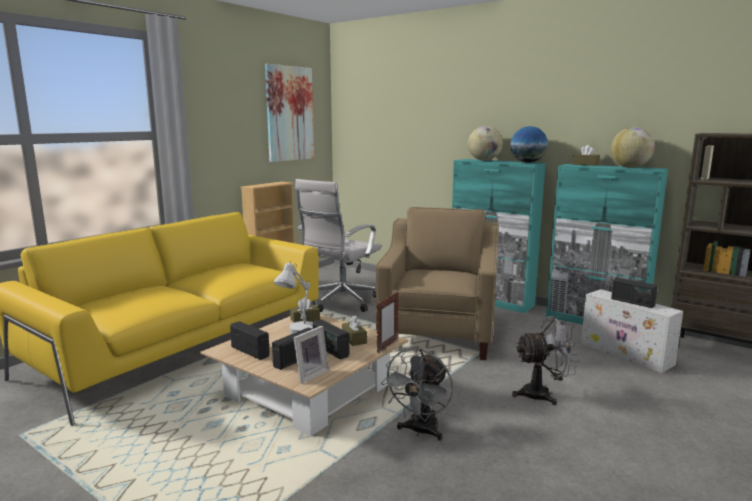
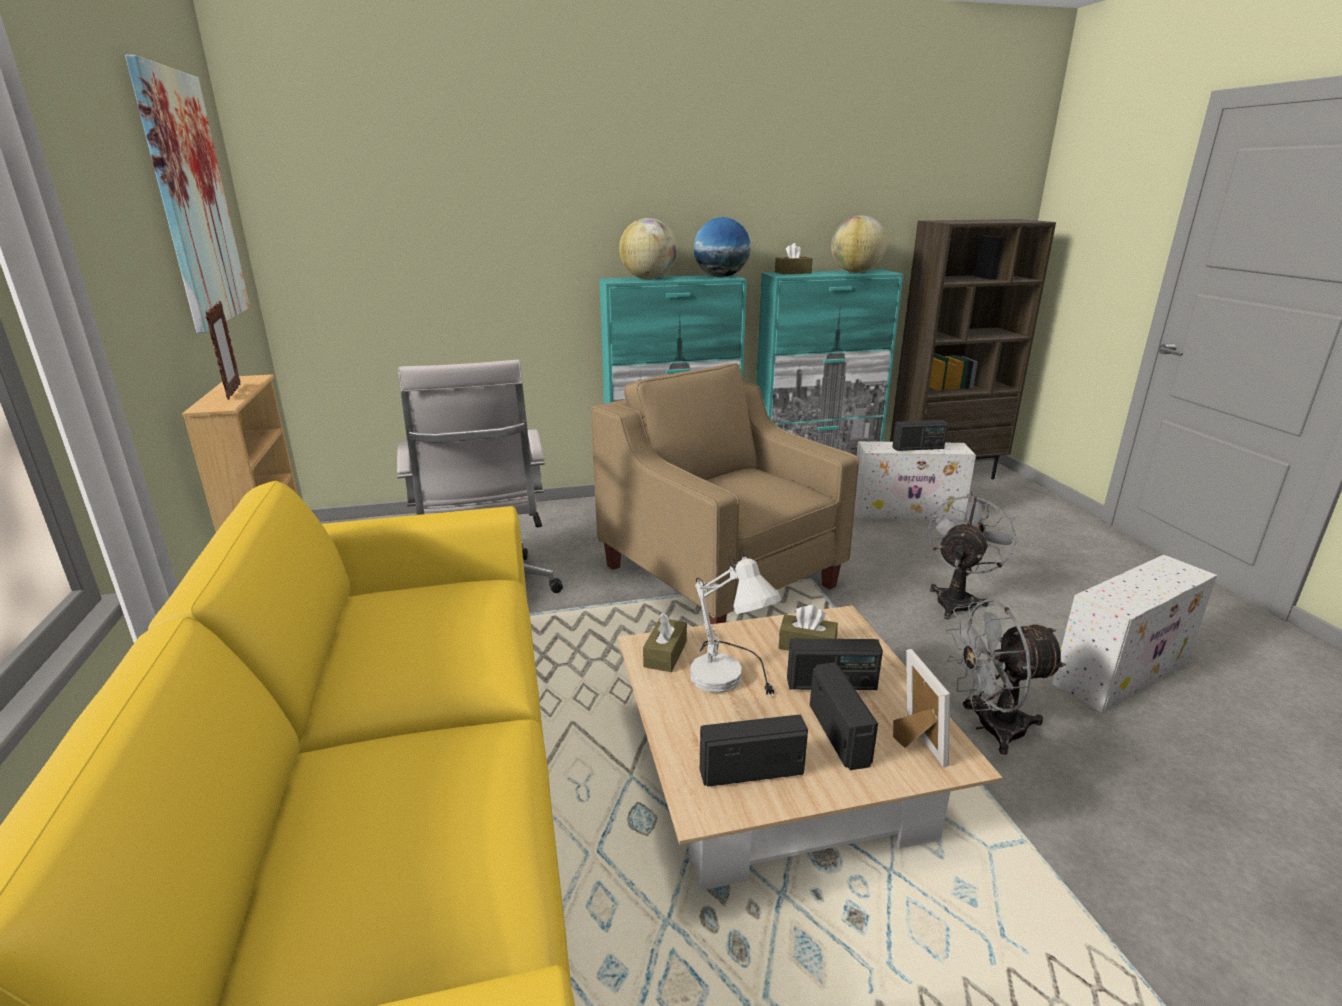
camera: 50 degrees left, 10 degrees up
picture frame [376,291,399,353] -> picture frame moved to [206,301,241,400]
grey fan [381,348,453,441] -> grey fan turned 105 degrees clockwise [945,599,1066,755]
none -> white storage box [1052,555,1217,713]

